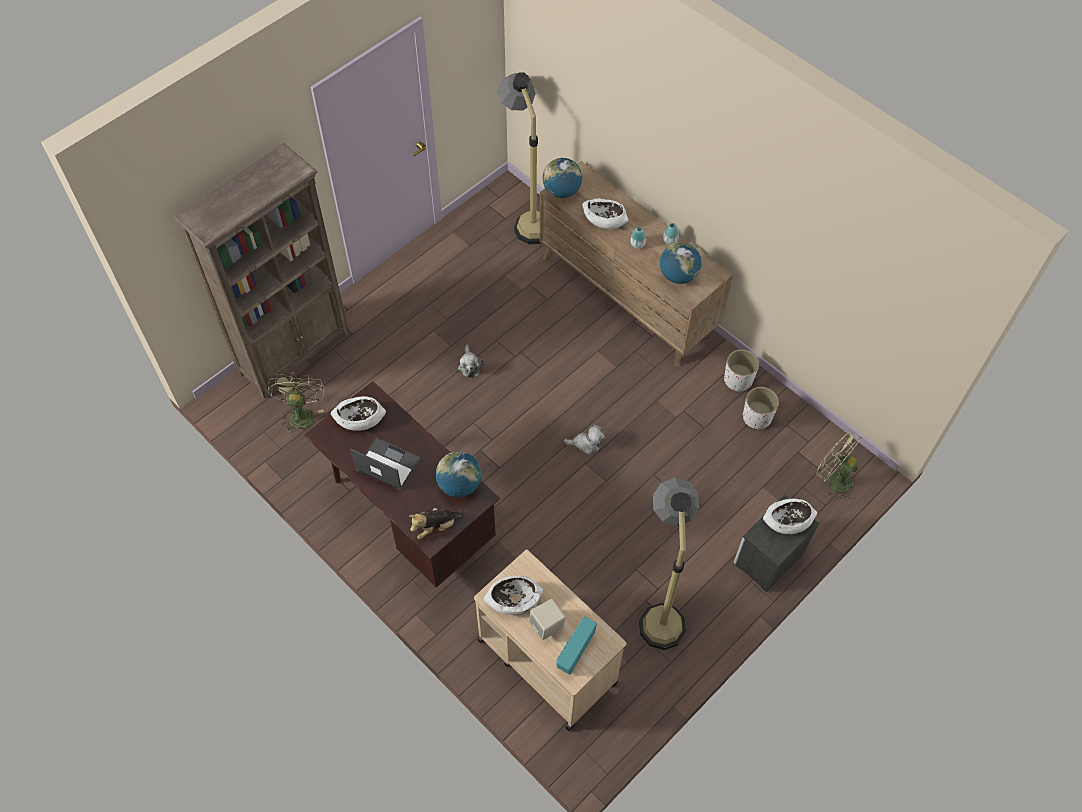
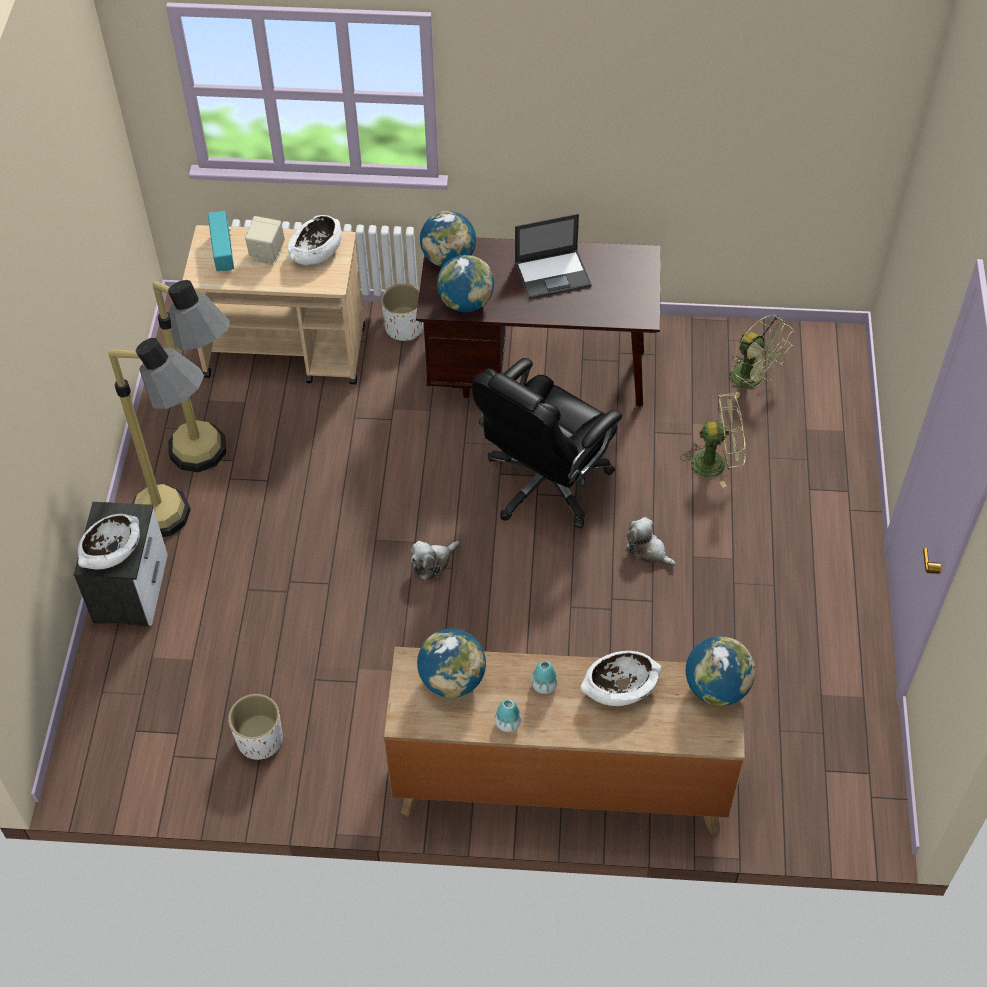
camera: 140 degrees right, 5 degrees down
brown bookcase [173,143,350,399] -> none
white bowl [331,396,386,431] -> none
plush toy [409,508,465,539] -> globe [420,211,476,267]
floor lamp [497,72,542,245] -> floor lamp moved to [108,338,204,537]
white planter [724,349,759,392] -> white planter moved to [381,284,424,341]
green fan [816,431,861,500] -> green fan moved to [680,393,746,488]
none -> black office chair [472,358,622,529]

